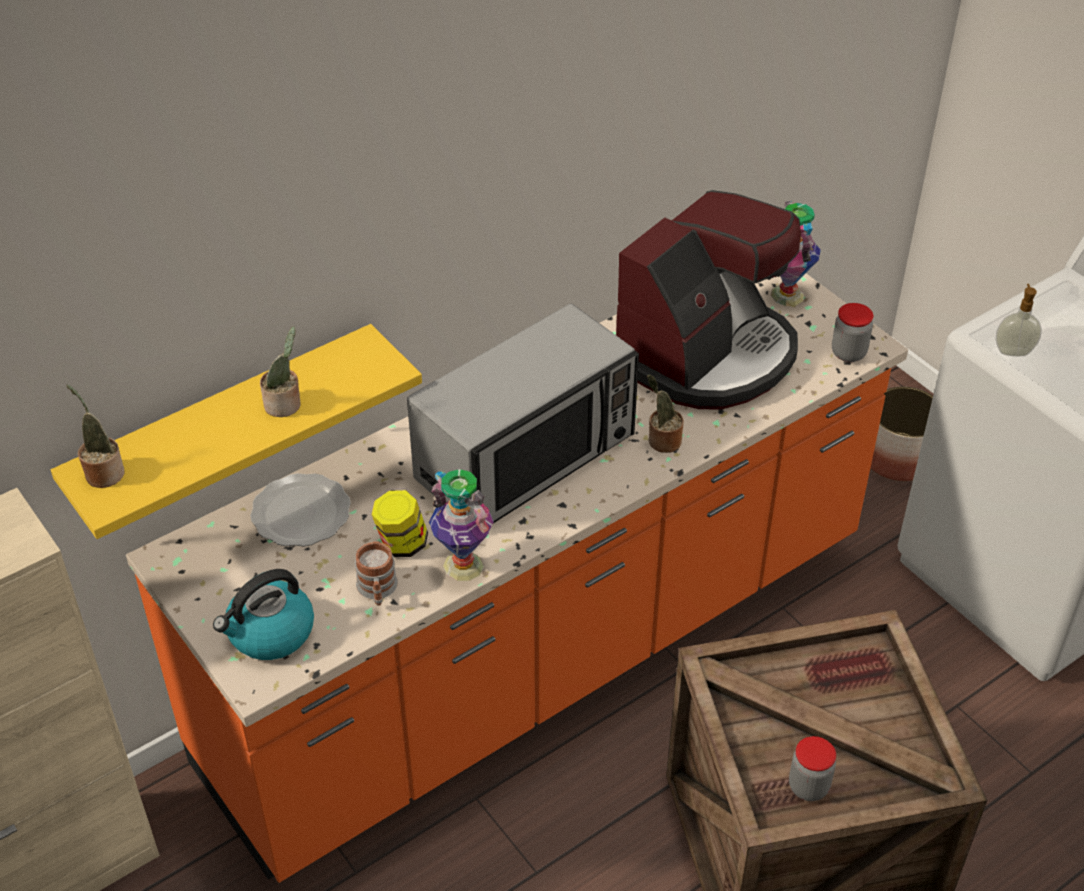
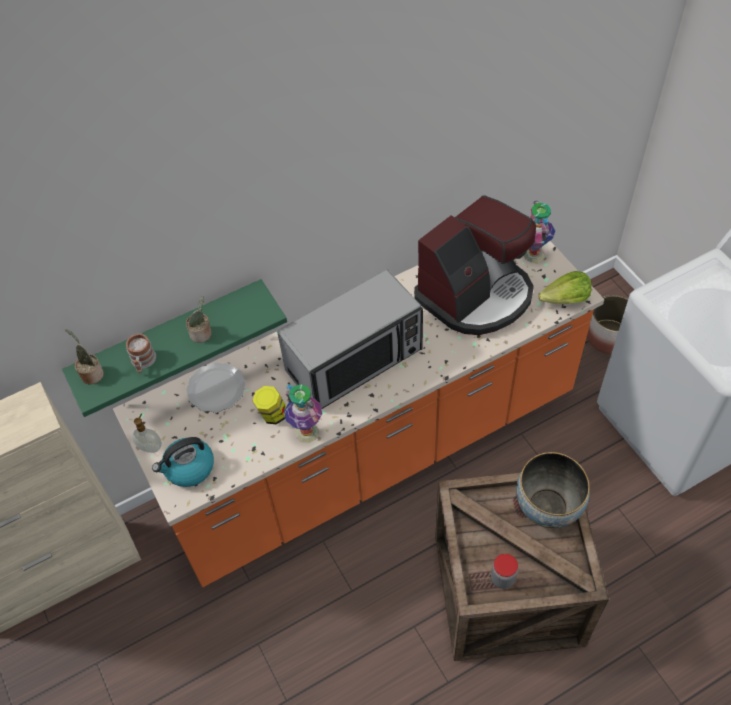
camera: 10 degrees right, 10 degrees up
yellow shelf [51,324,422,539] -> green shelf [62,279,287,417]
mug [355,541,398,606] -> mug moved to [126,333,156,373]
potted plant [647,375,684,453] -> none
jar [832,303,873,362] -> lettuce [538,271,592,304]
soap dispenser [996,284,1042,356] -> soap dispenser moved to [132,413,162,453]
none -> bowl [516,452,590,528]

